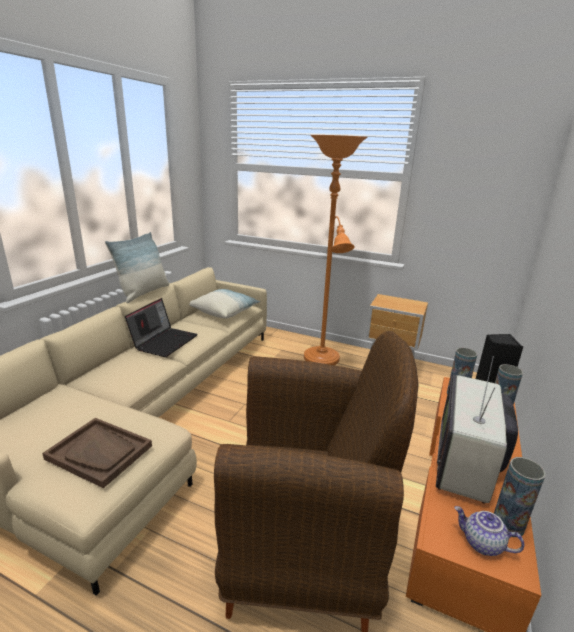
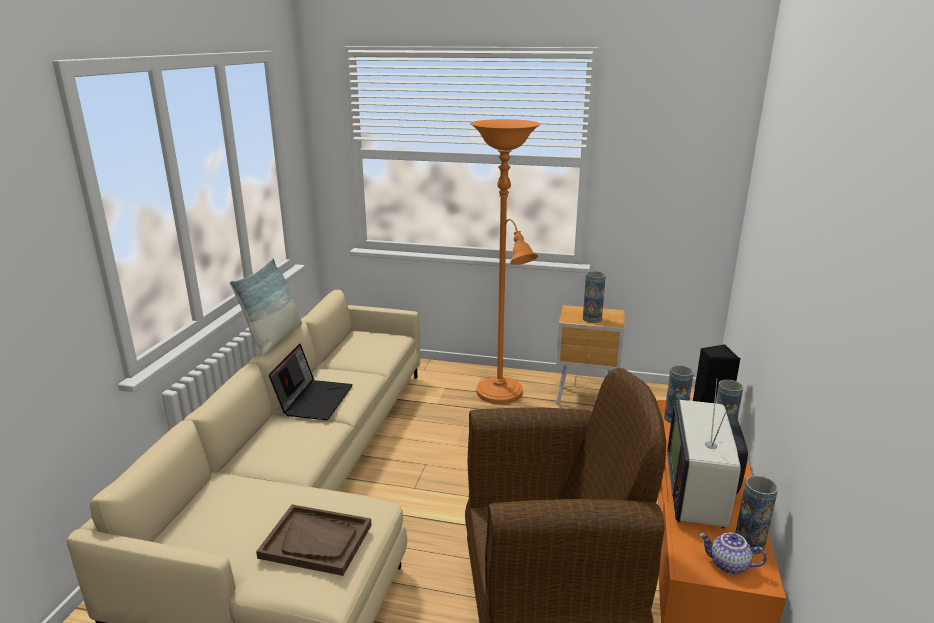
camera: 10 degrees left, 0 degrees up
pillow [189,289,260,319] -> none
none -> vase [583,271,606,323]

